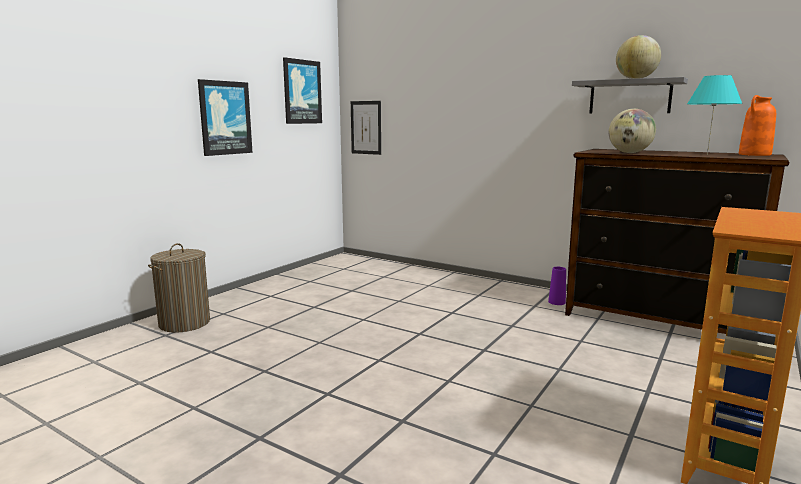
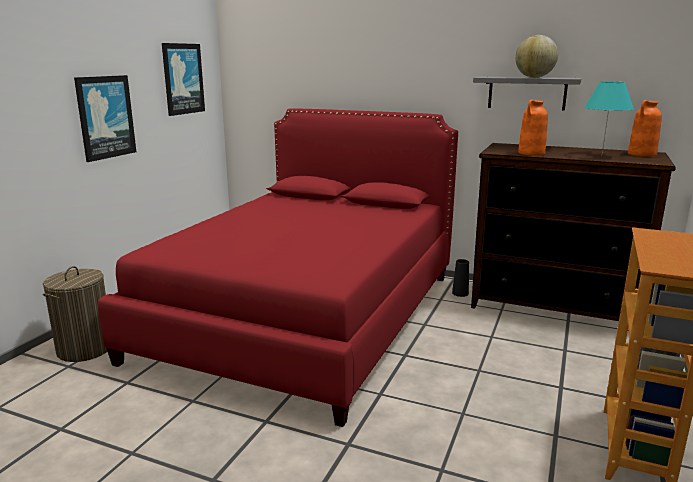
camera: 10 degrees left, 5 degrees up
picture [351,101,381,155] -> none
purple vase [548,267,566,305] -> black vase [452,259,469,297]
globe [609,109,656,153] -> orange vase [518,100,548,156]
none -> red bed [98,108,458,427]

